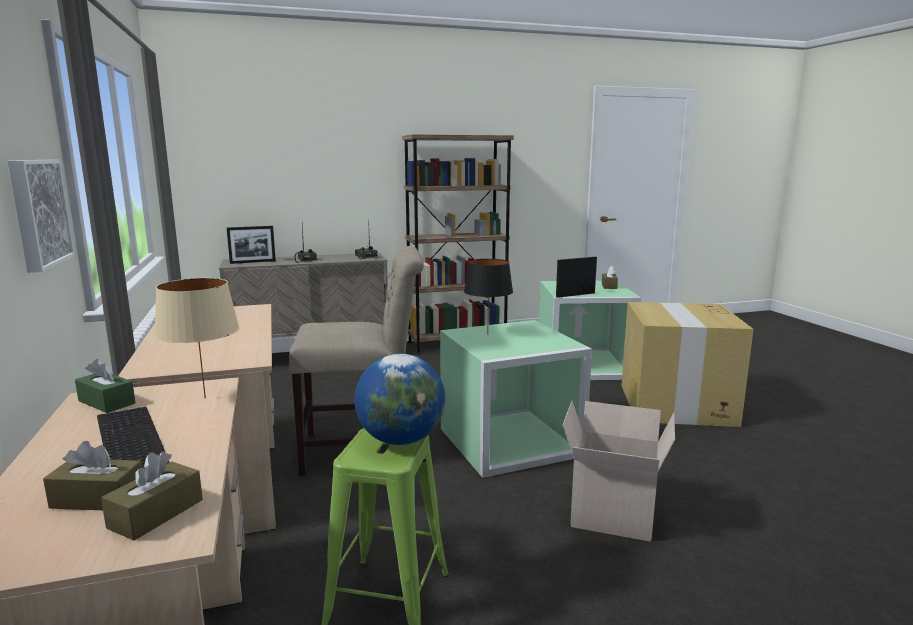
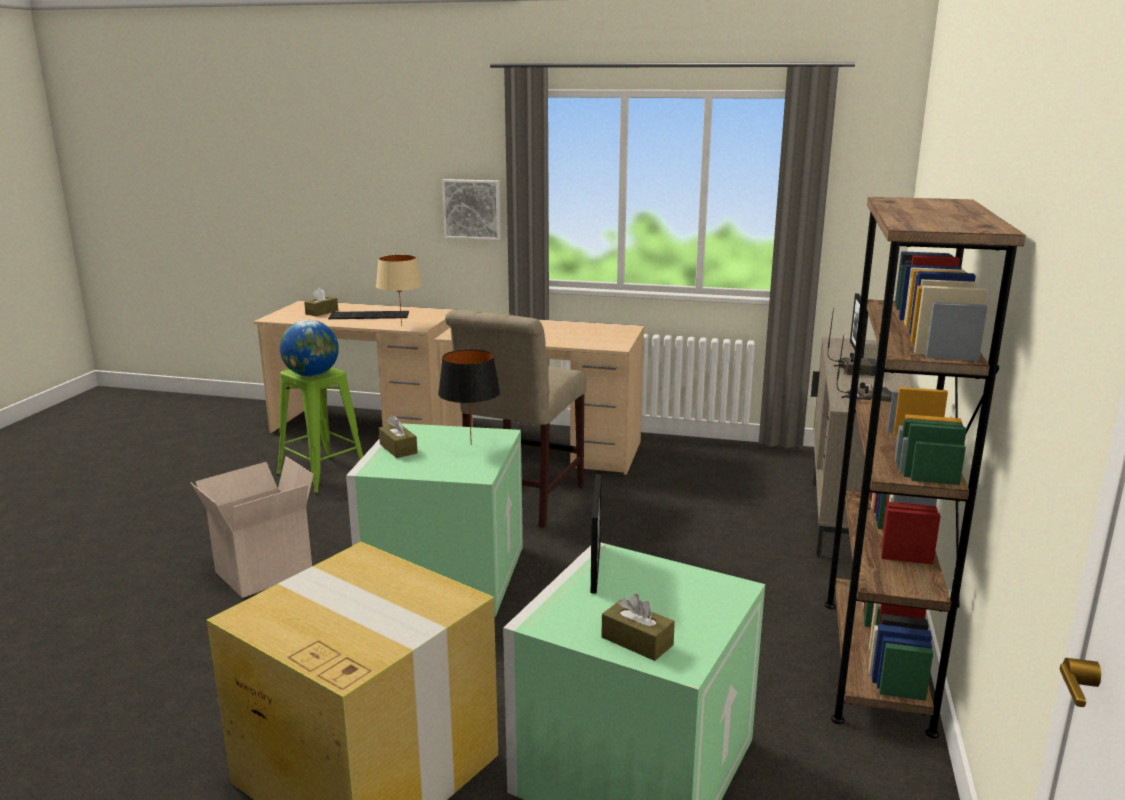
camera: 120 degrees right, 5 degrees up
green tissue box [75,359,136,413] -> none
brown tissue box [101,451,203,541] -> brown tissue box moved to [379,415,417,458]

